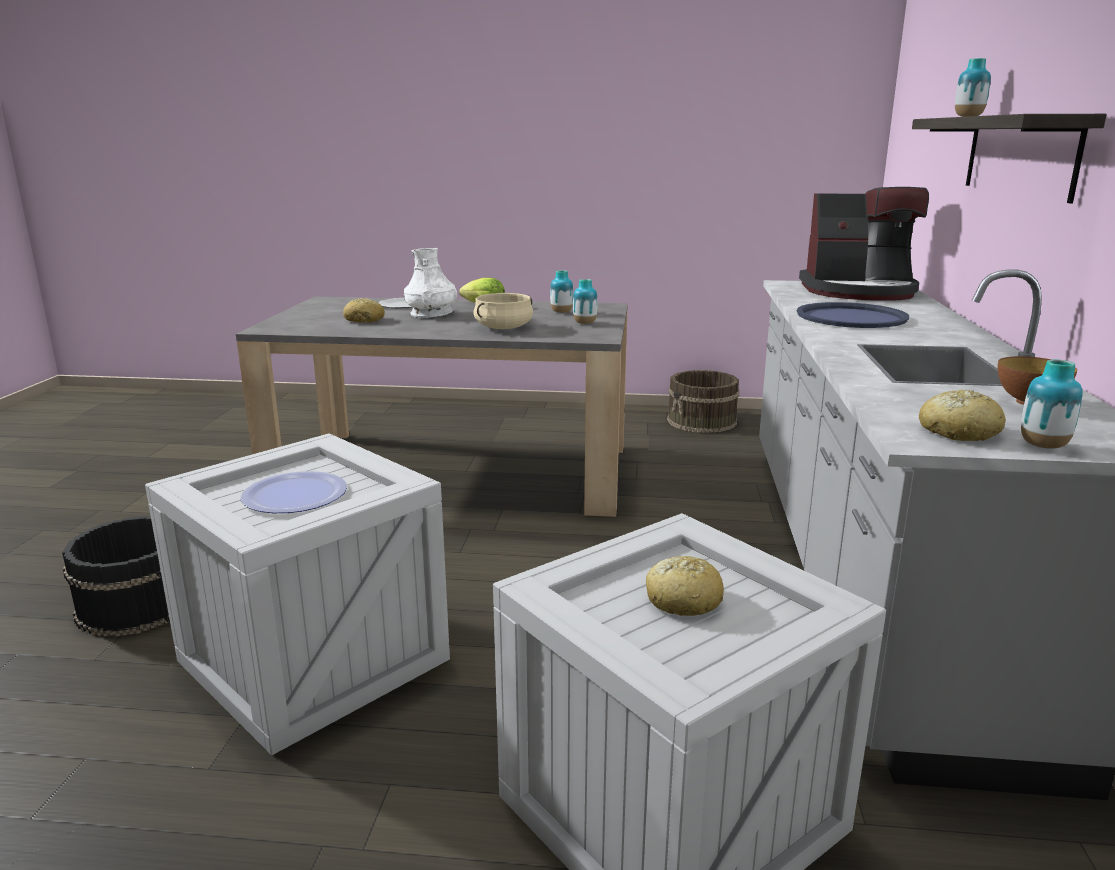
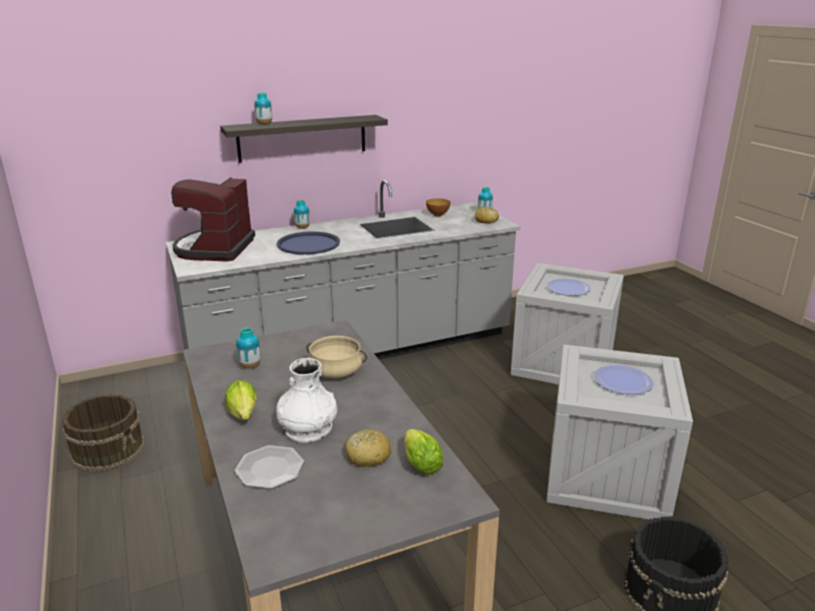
camera: 120 degrees left, 5 degrees up
vase [573,279,597,324] -> vase moved to [294,200,310,229]
bread [646,556,724,616] -> plate [546,278,591,296]
coffee machine [799,187,929,301] -> coffee machine turned 150 degrees counterclockwise [171,178,255,262]
none -> lettuce [404,429,443,475]

